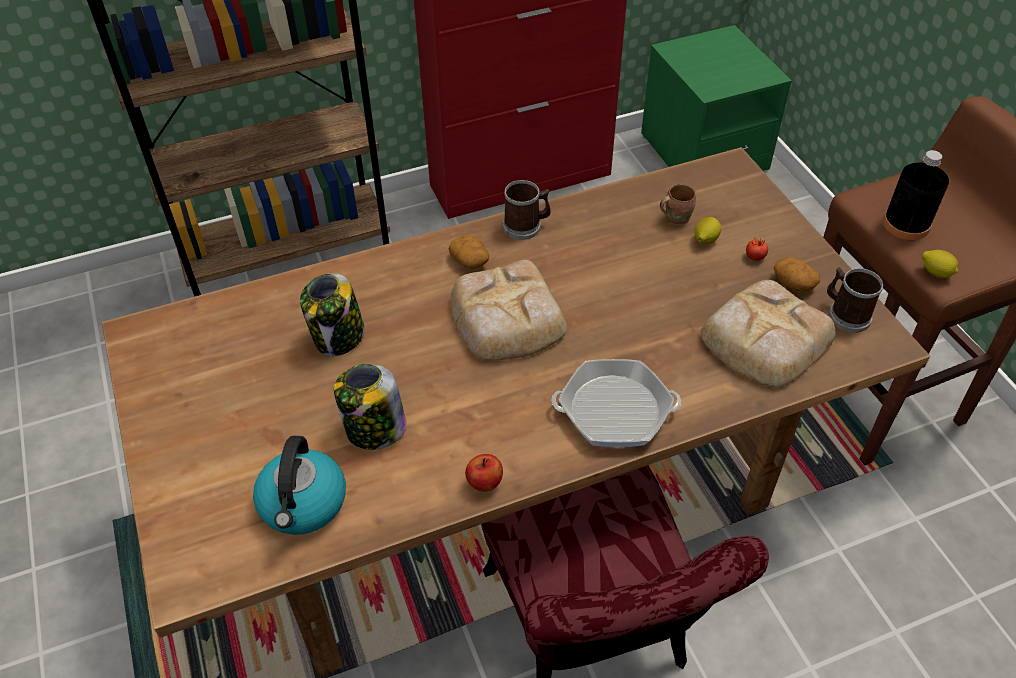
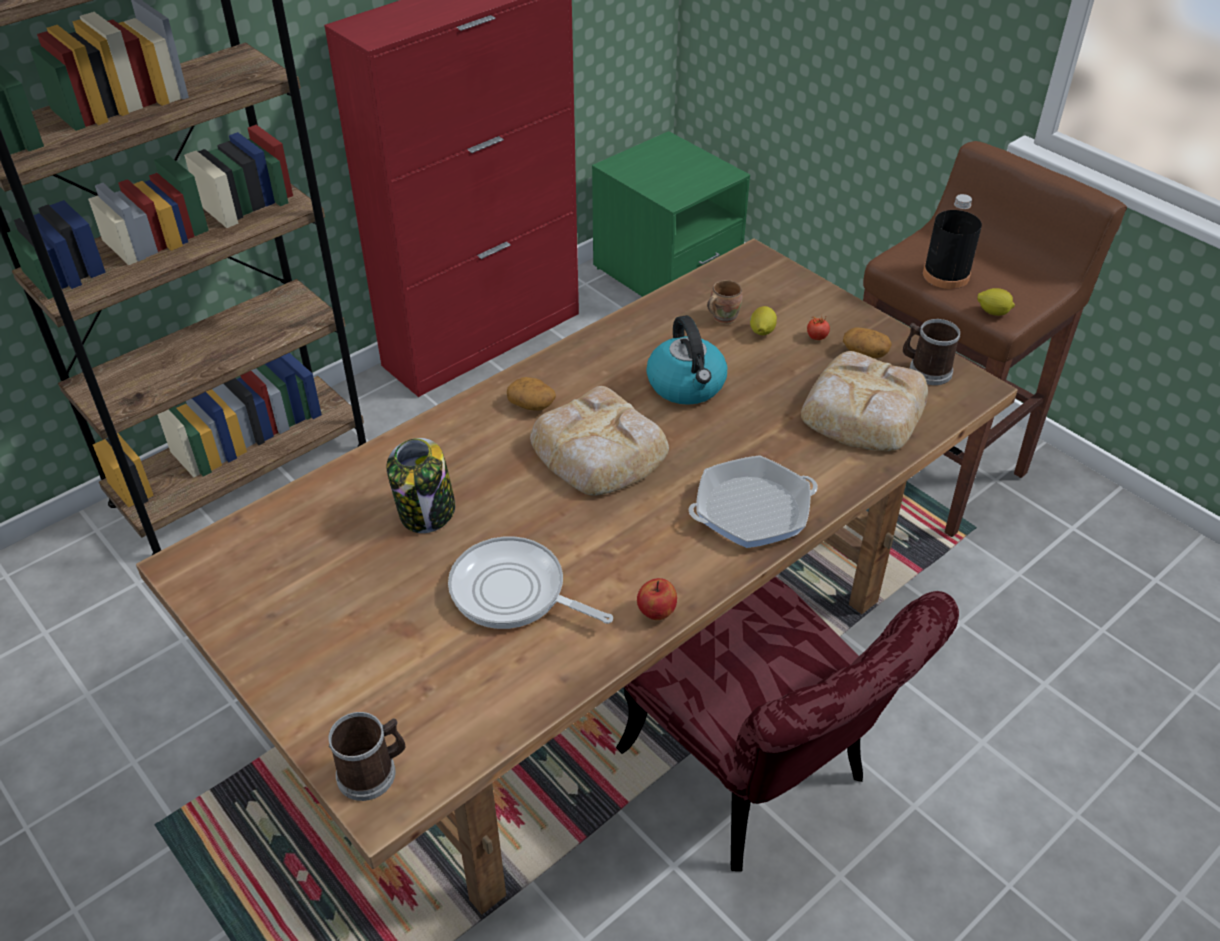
camera: 20 degrees left, 5 degrees down
kettle [253,436,346,535] -> kettle moved to [646,315,727,405]
jar [334,364,406,450] -> frying pan [448,537,613,629]
mug [503,180,551,240] -> mug moved to [329,712,406,801]

